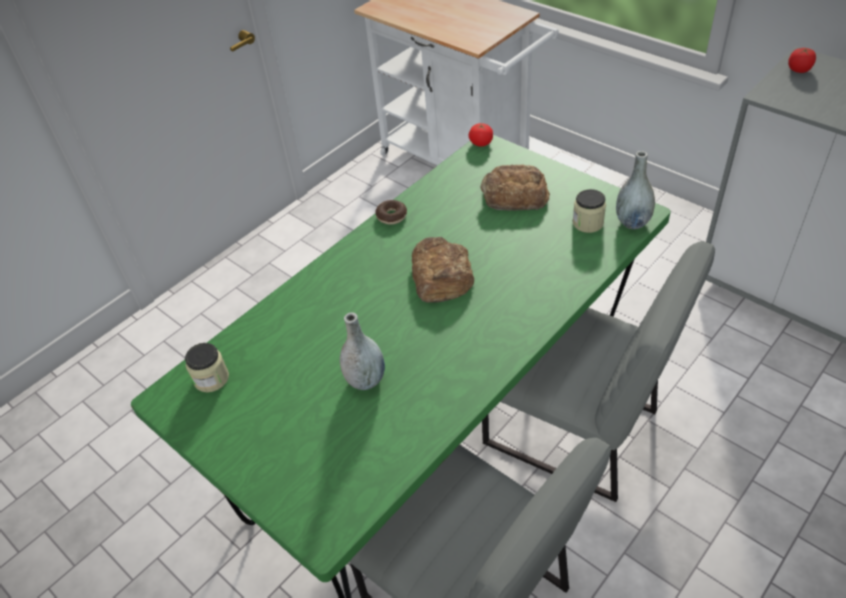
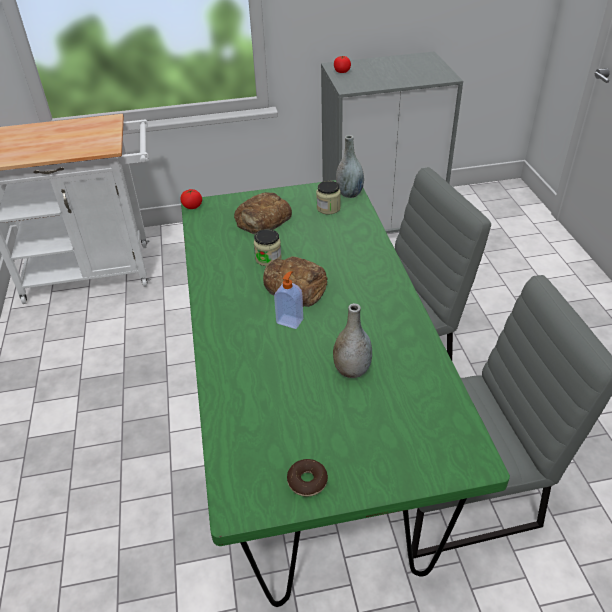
camera: 55 degrees left, 5 degrees down
jar [185,343,229,392] -> jar moved to [254,229,282,266]
donut [375,200,407,224] -> donut moved to [287,459,328,497]
none -> soap dispenser [274,271,303,329]

